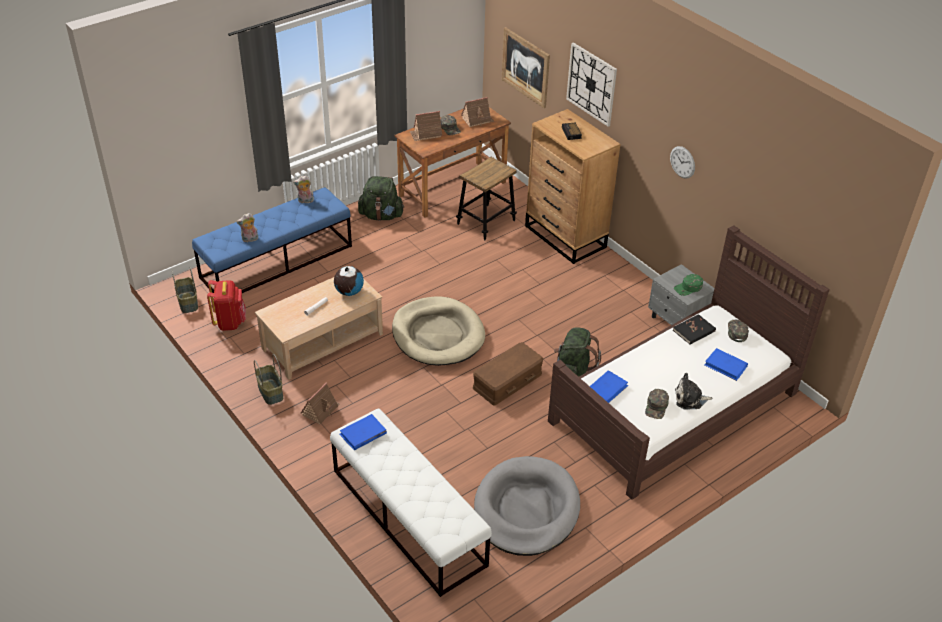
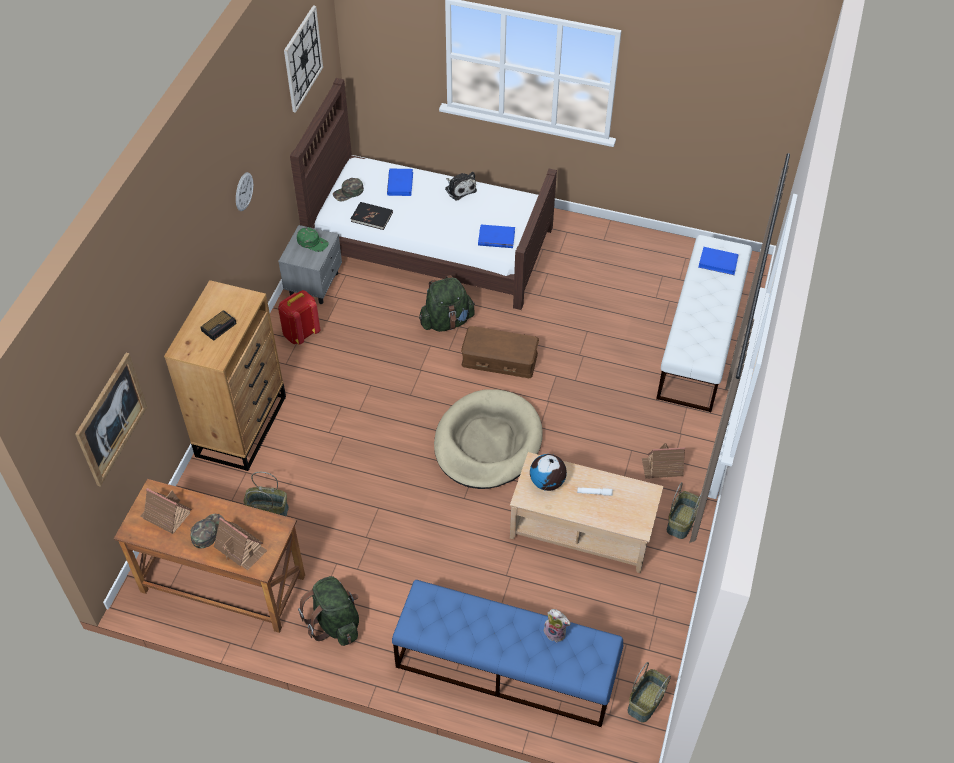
camera: 125 degrees left, 10 degrees up
red backpack [207,280,246,331] -> red backpack moved to [278,290,320,345]
plush toy [293,176,314,203] -> none
blue book [339,414,387,451] -> blue book moved to [698,247,739,275]
stool [456,157,517,240] -> basket [244,472,289,517]
grey dog bed [474,456,580,556] -> none
wall clock [566,43,617,127] -> wall clock moved to [284,5,323,113]
green cap [645,389,669,419] -> none

